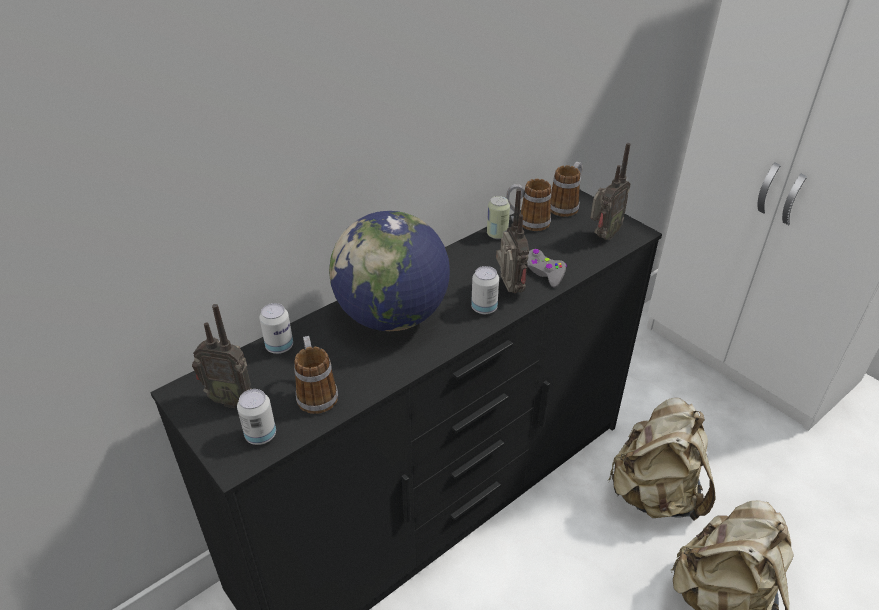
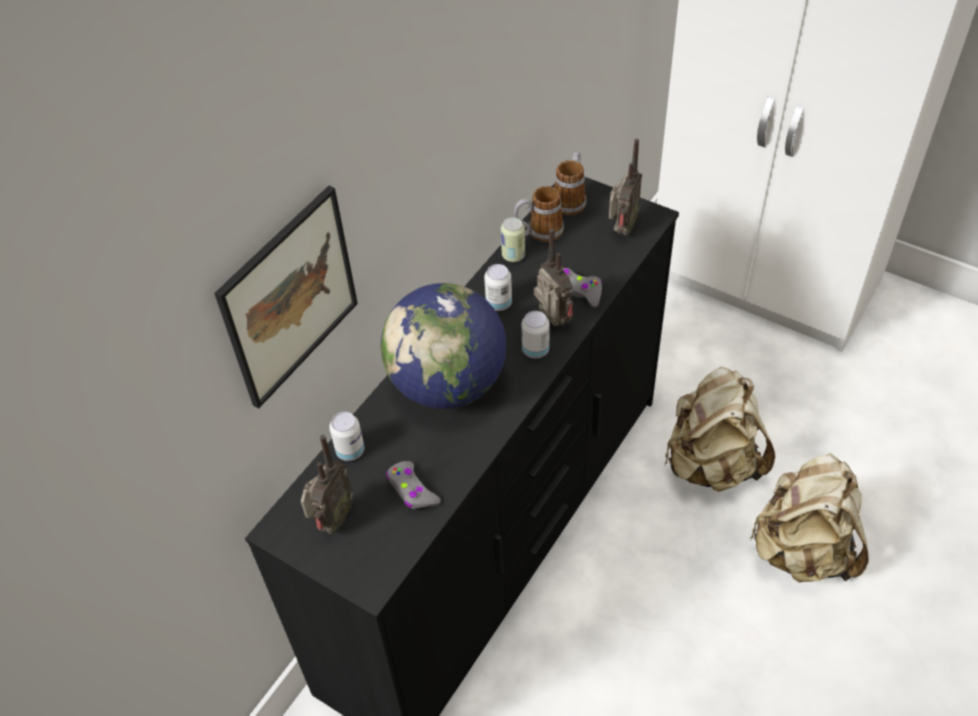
camera: 15 degrees left, 10 degrees up
radio [192,304,251,408] -> radio turned 60 degrees counterclockwise [300,435,353,534]
can [237,389,276,445] -> can moved to [484,264,512,311]
mug [294,336,338,414] -> grey game controller [386,461,441,509]
none -> picture [214,185,358,408]

